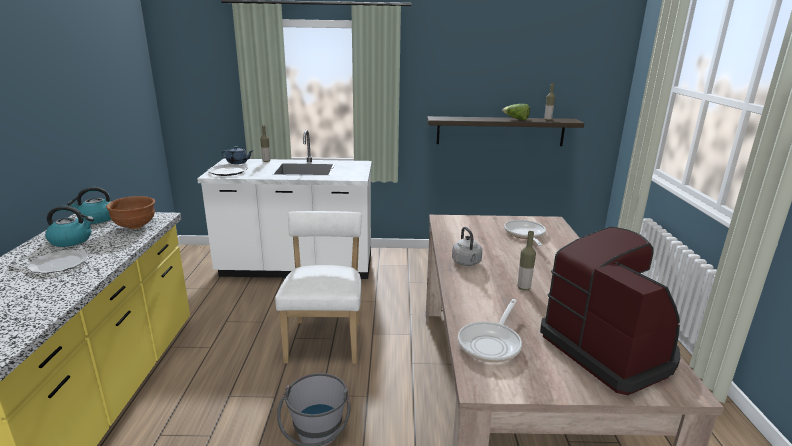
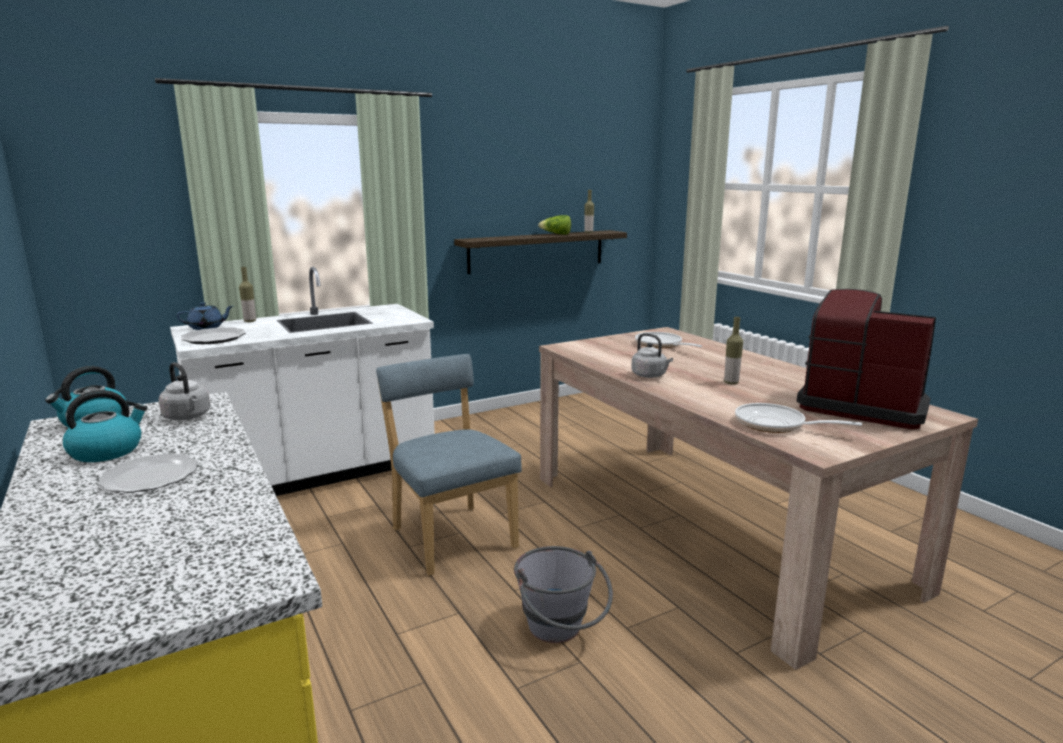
camera: 30 degrees left, 5 degrees down
brown bowl [106,196,155,229] -> grey kettle [159,362,210,420]
white chair [275,211,362,364] -> blue chair [376,354,522,576]
frying pan [458,299,522,363] -> frying pan turned 120 degrees clockwise [735,403,862,433]

